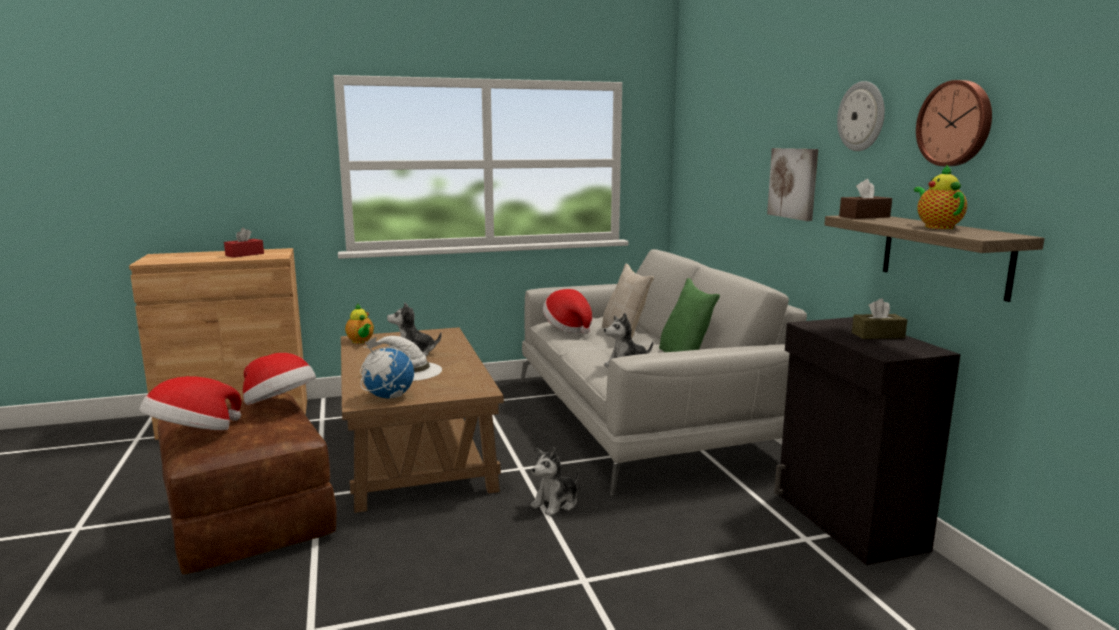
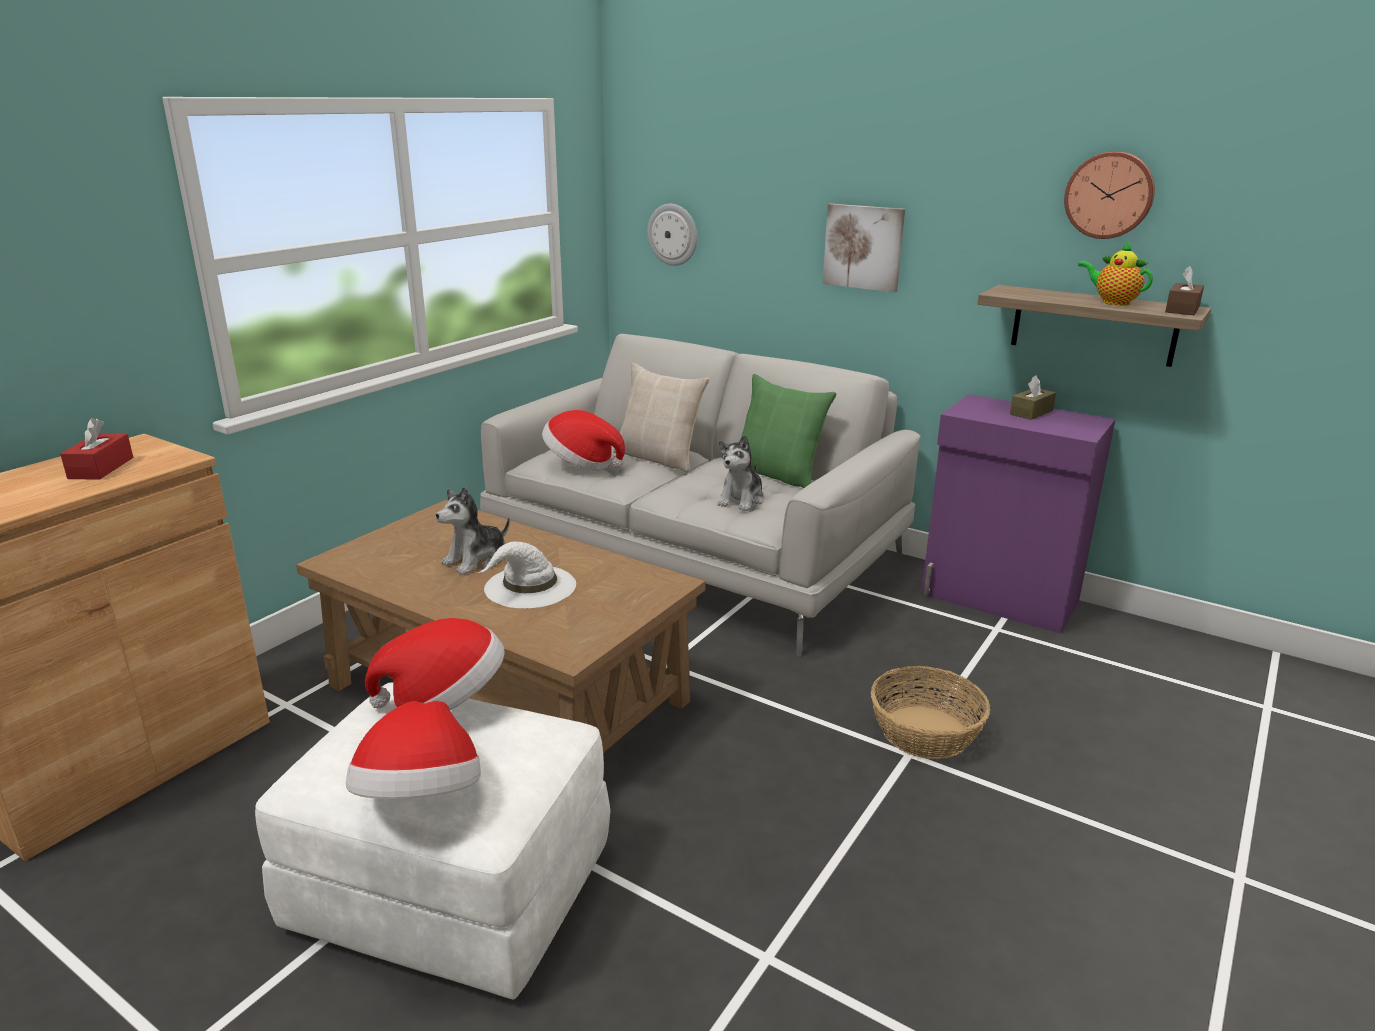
camera: 40 degrees left, 10 degrees up
brown ottoman [158,393,336,574] -> white ottoman [255,682,610,1000]
teapot [345,304,374,344] -> none
globe [360,337,414,399] -> none
plush toy [530,447,579,516] -> none
black cabinet [774,317,961,565] -> purple cabinet [921,394,1116,634]
wall clock [837,81,885,151] -> wall clock moved to [647,204,697,266]
brown tissue box [839,179,892,219] -> brown tissue box moved to [1165,266,1204,315]
none -> basket [871,666,990,759]

